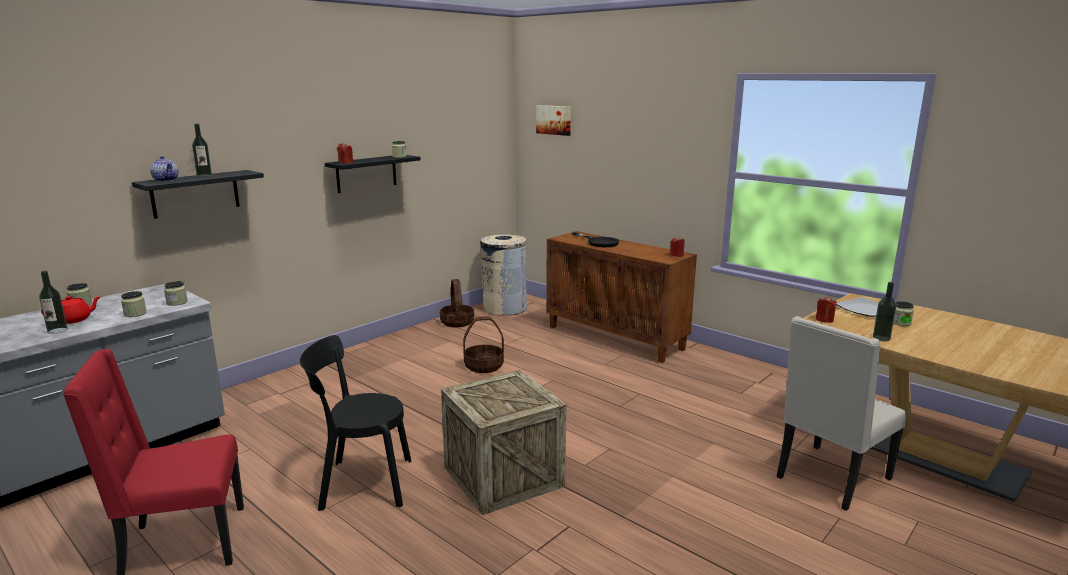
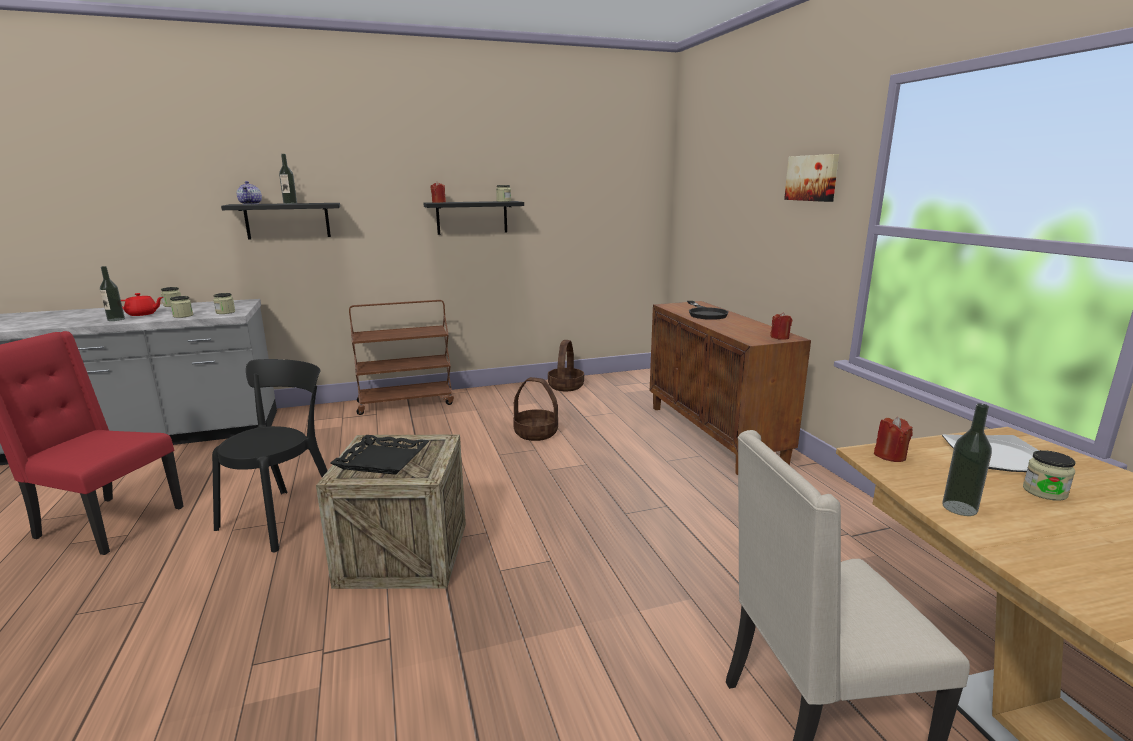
camera: 30 degrees right, 0 degrees up
black chair [300,335,411,511] -> black chair turned 90 degrees clockwise [212,359,328,553]
beige trash can [480,234,527,316] -> none
picture [536,105,571,136] -> picture moved to [784,154,839,202]
none -> black tray [330,435,429,475]
none -> brown cart [349,300,454,415]

